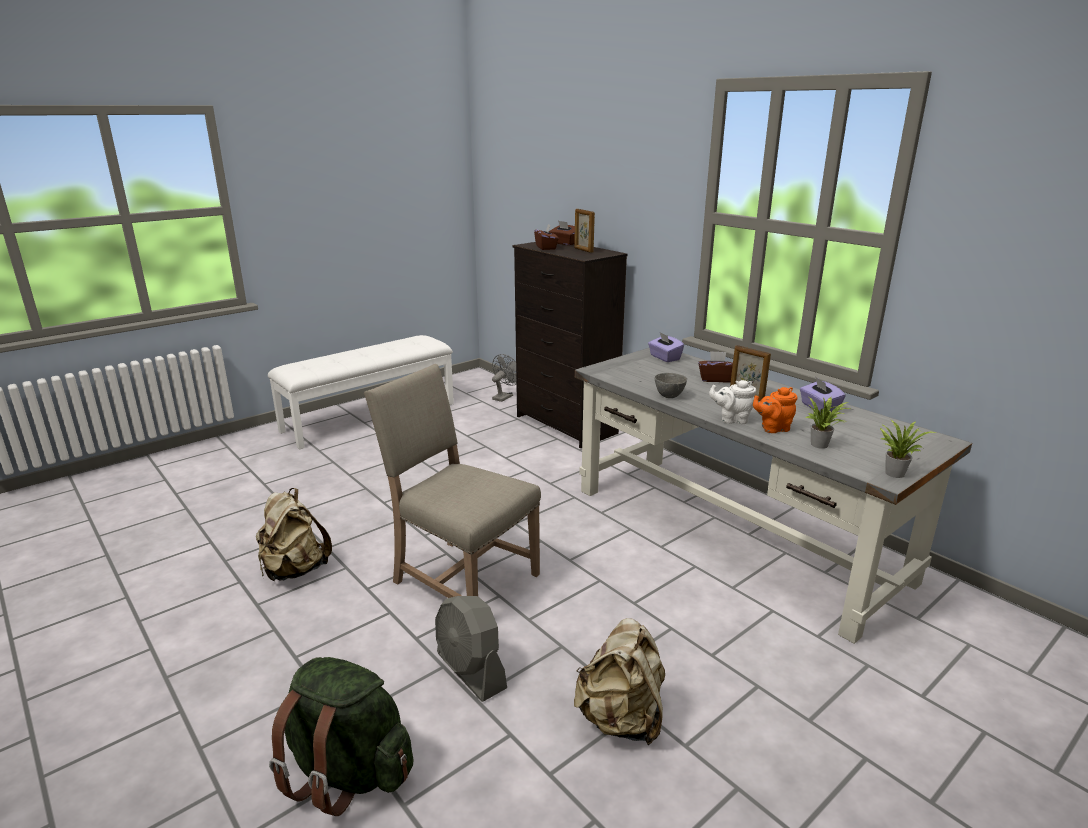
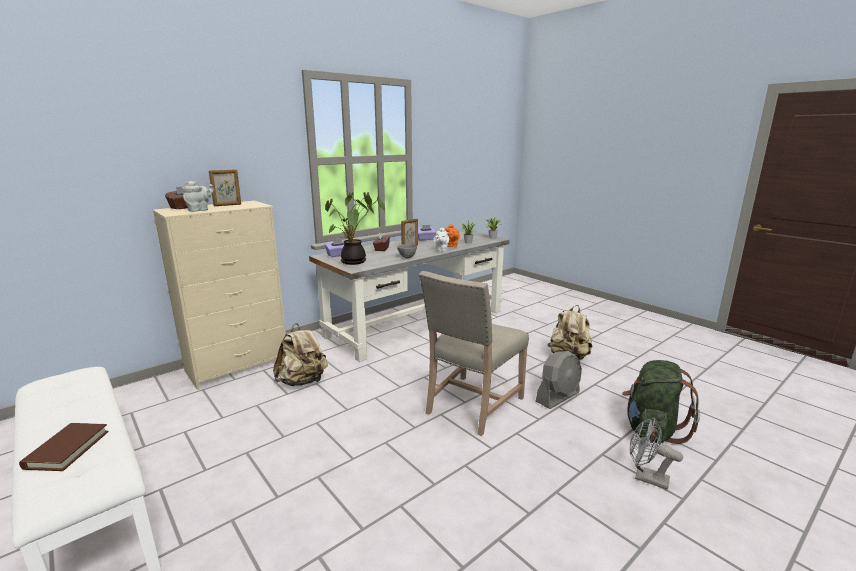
camera: 90 degrees left, 5 degrees down
beige backpack [256,488,332,581] -> beige backpack moved to [273,323,328,386]
grey fan [492,354,516,402] -> grey fan moved to [630,417,683,490]
black dresser [512,242,628,448] -> beige dresser [153,201,286,390]
brown tissue box [534,224,559,250] -> grey teapot [182,181,214,212]
none -> brown book [19,423,109,471]
none -> potted plant [325,192,385,265]

